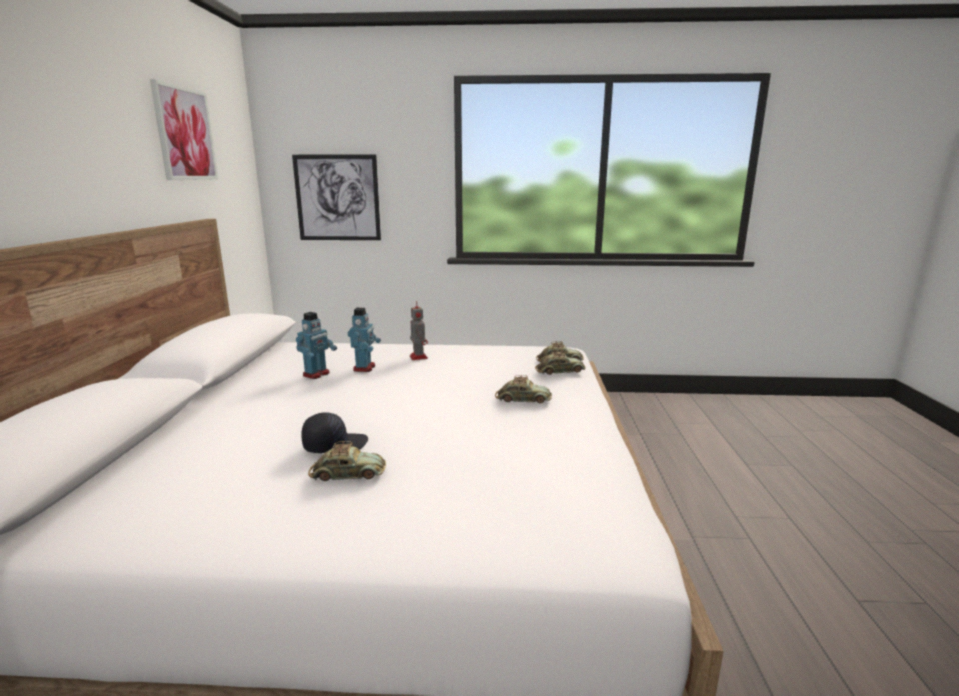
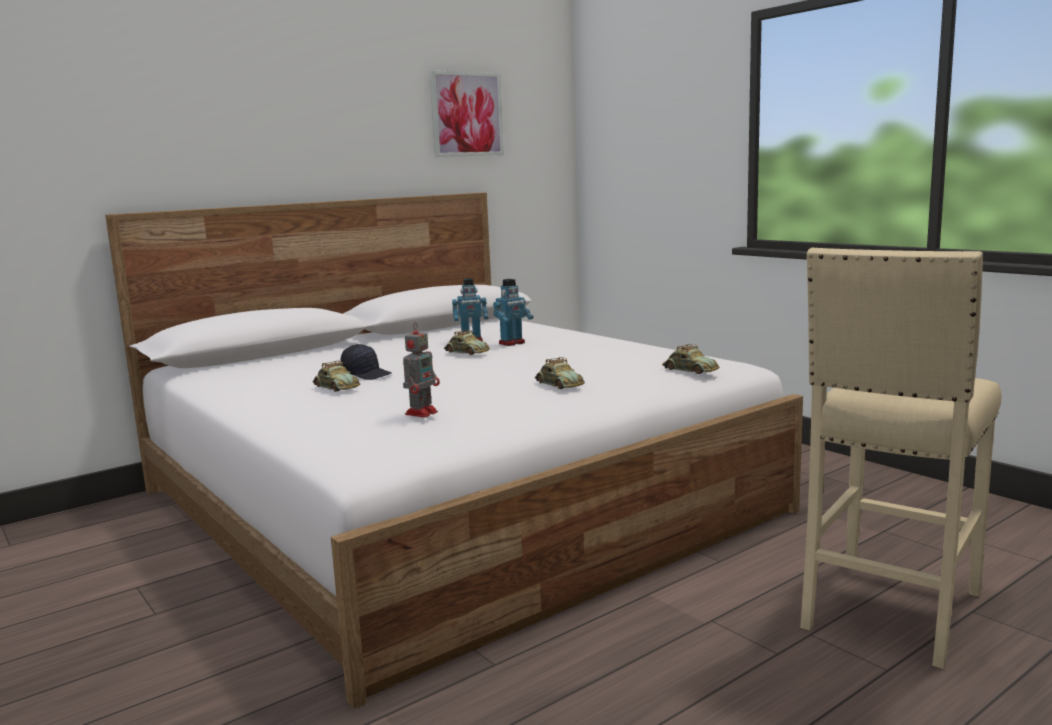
camera: 50 degrees right, 5 degrees down
picture [292,154,381,240] -> none
toy robot [410,301,428,360] -> toy robot moved to [403,322,440,418]
toy car [535,350,586,375] -> toy car moved to [444,330,490,355]
none -> beige stool [800,248,1001,669]

